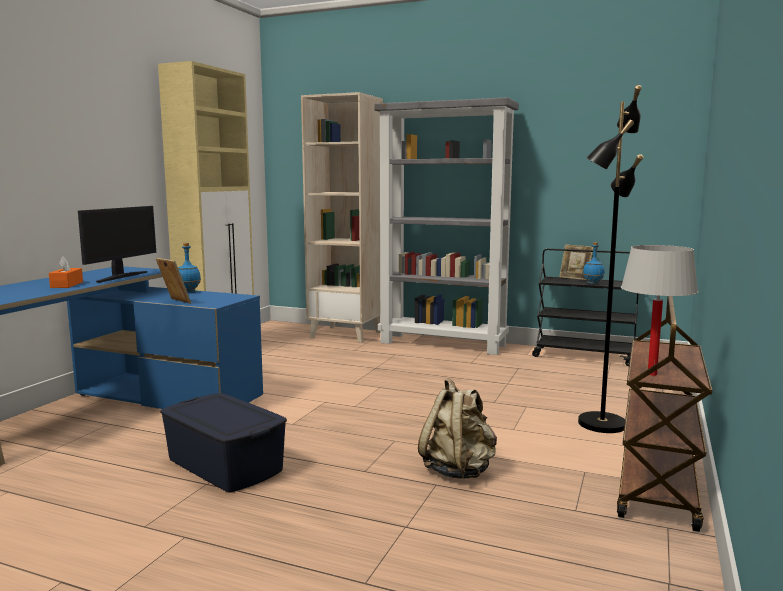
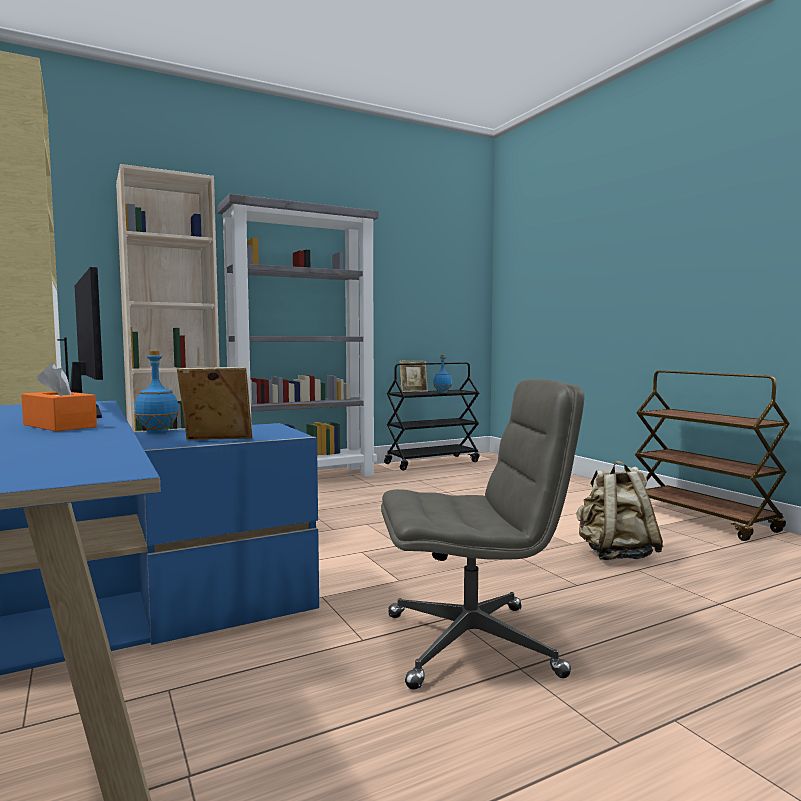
camera: 50 degrees left, 5 degrees down
blue storage box [160,393,287,493] -> grey office chair [381,379,584,690]
black floor lamp [578,85,644,433] -> none
white table lamp [621,245,698,376] -> none

